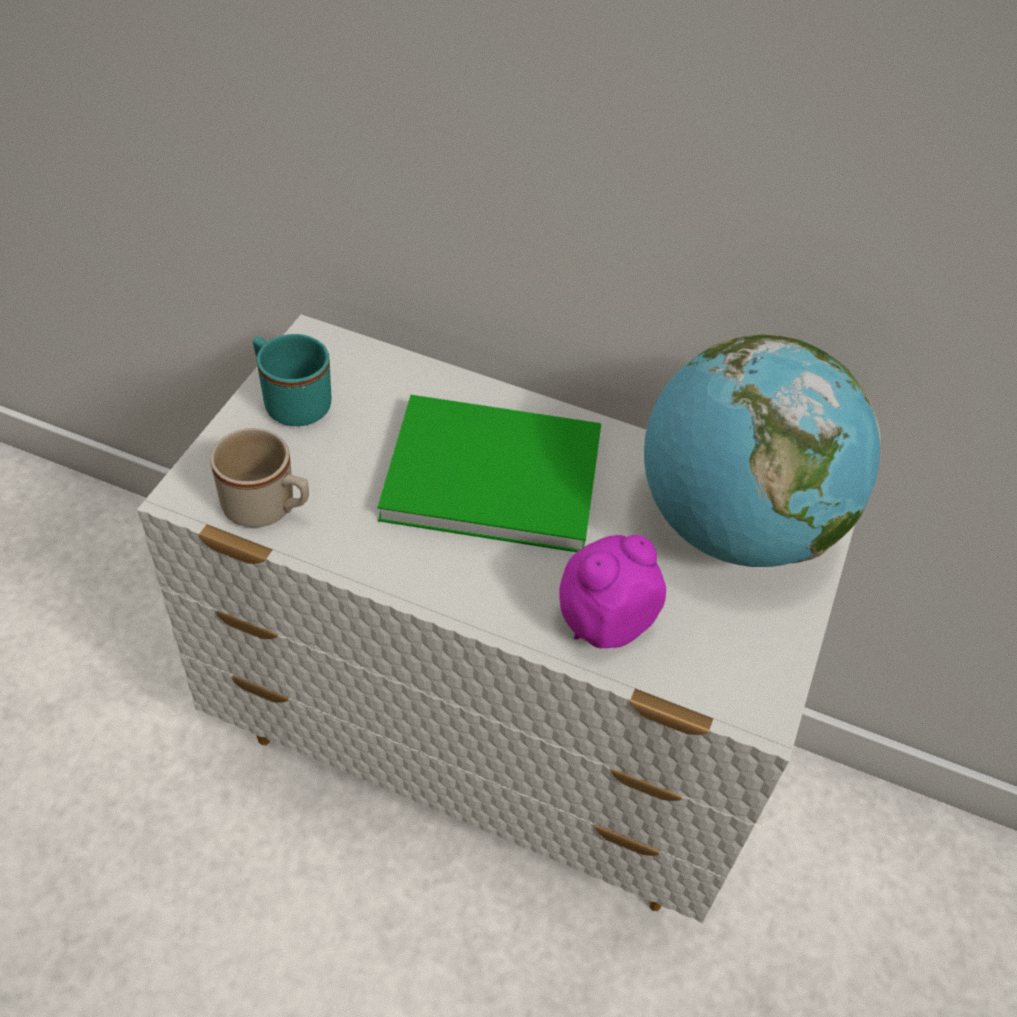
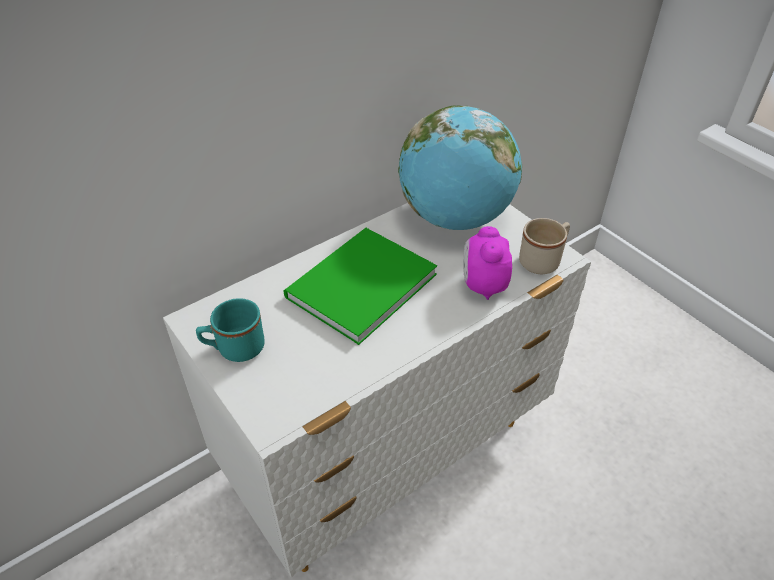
camera: 55 degrees left, 5 degrees down
beige mug [210,428,309,528] -> beige mug moved to [519,218,570,274]

